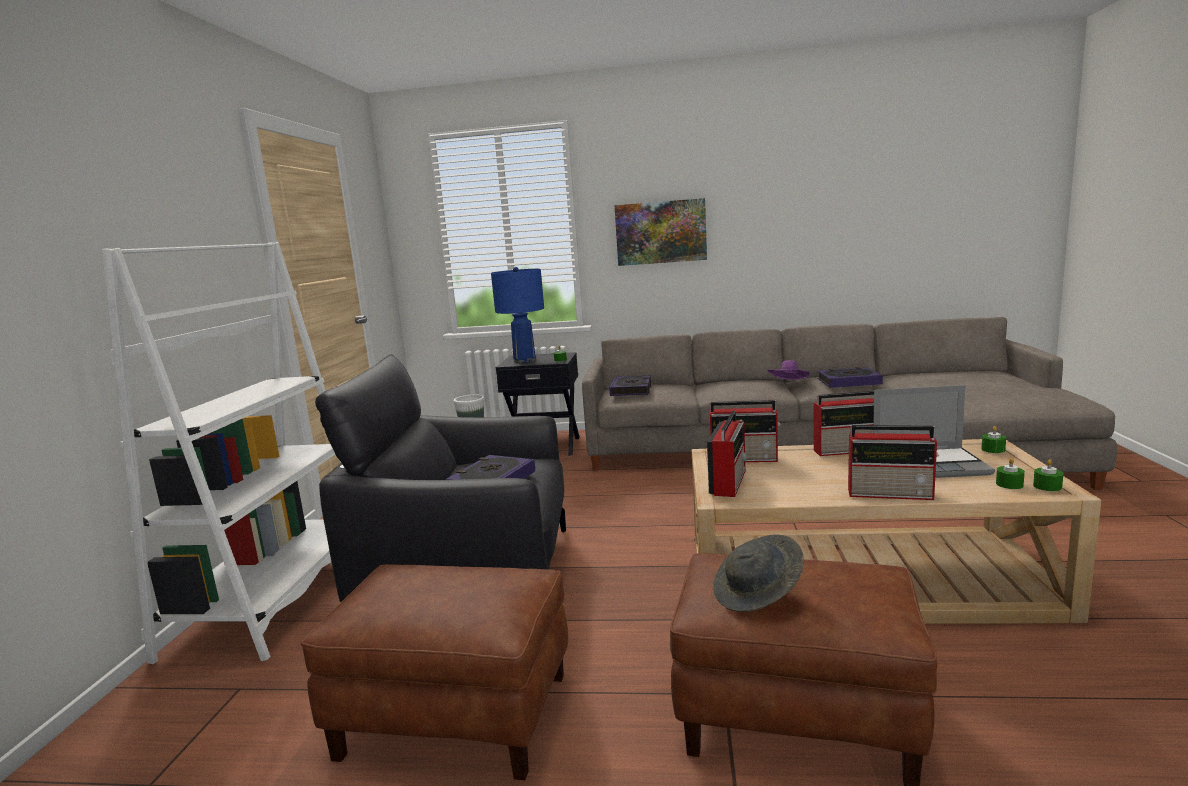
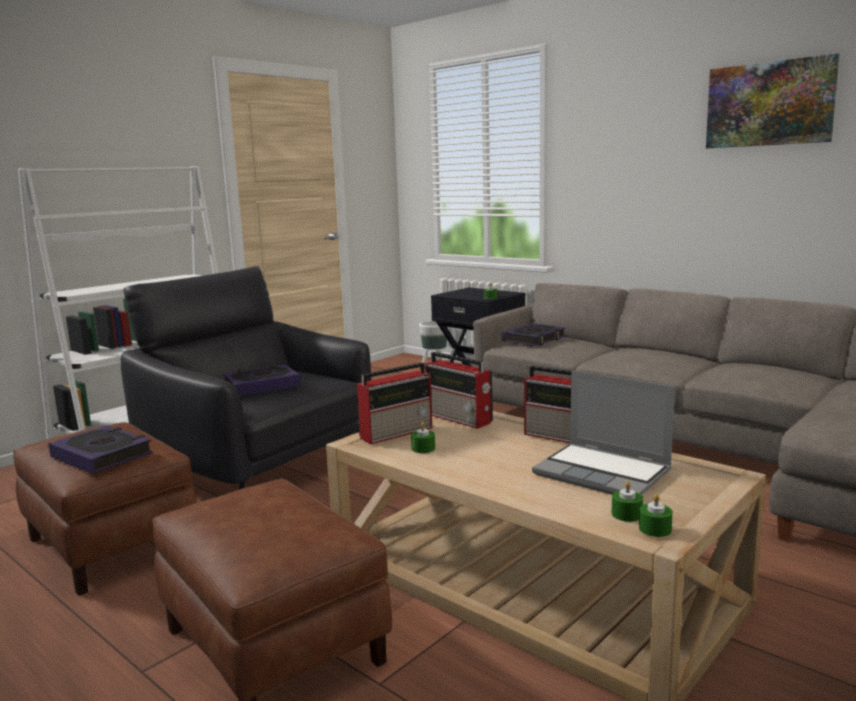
camera: 35 degrees right, 0 degrees up
blue table lamp [491,267,544,363] -> none
picture [614,198,707,266] -> picture moved to [706,53,840,148]
grey hat [713,534,804,612] -> none
purple hat [767,360,810,380] -> none
book [818,367,883,388] -> book moved to [48,425,153,474]
radio [848,425,939,500] -> none
green candle [981,426,1006,453] -> green candle moved to [411,422,435,453]

